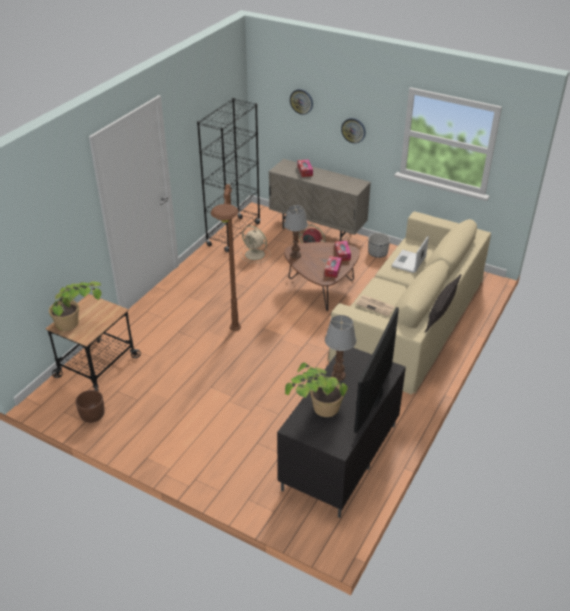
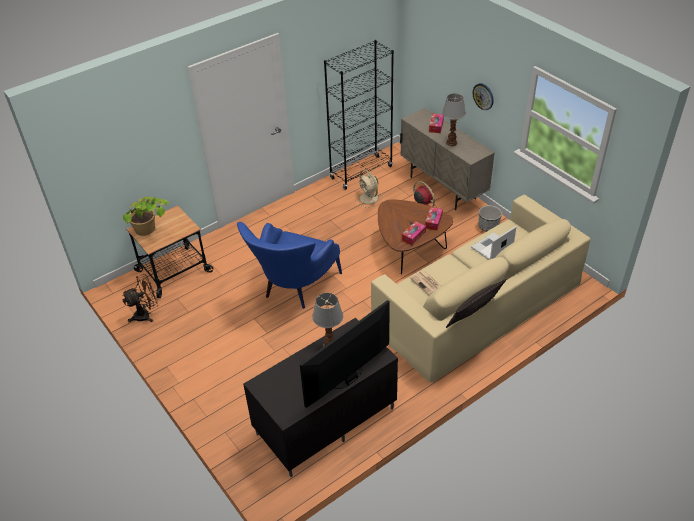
camera: 25 degrees right, 5 degrees up
brown planter [75,390,105,423] -> brown fan [122,274,158,322]
brown floor lamp [211,184,241,331] -> blue armchair [237,222,342,309]
table lamp [284,205,308,259] -> table lamp moved to [442,93,466,146]
potted plant [285,363,348,417] -> none
wall clock [290,89,313,115] -> none

